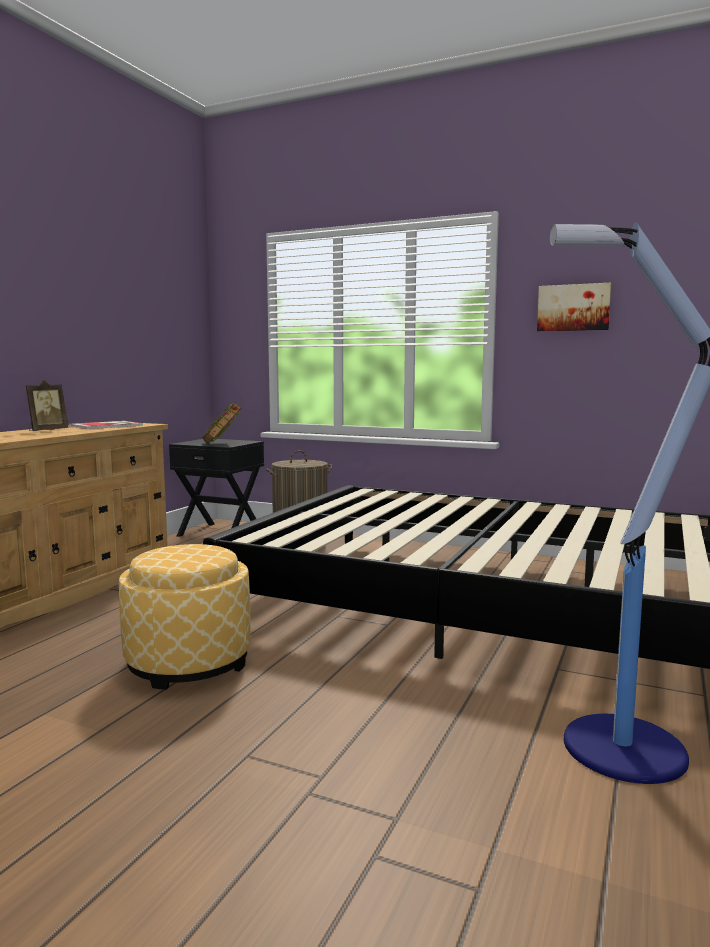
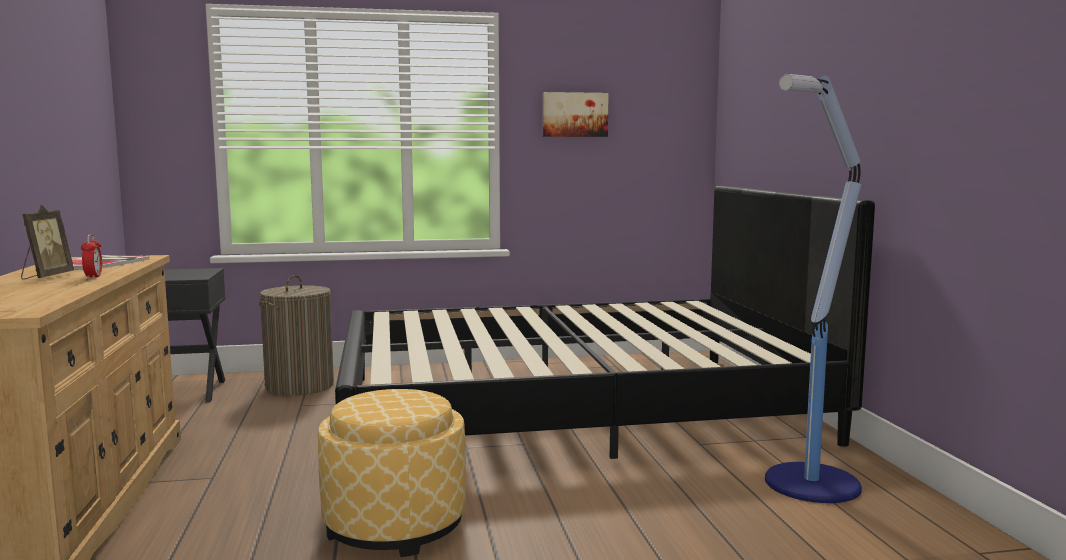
camera: 35 degrees left, 0 degrees up
book [202,402,241,443] -> none
none -> alarm clock [81,234,102,279]

